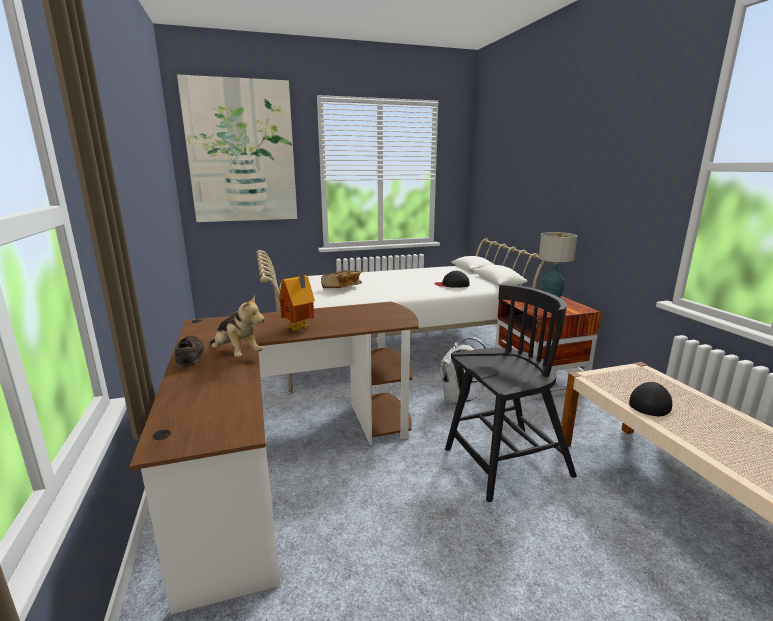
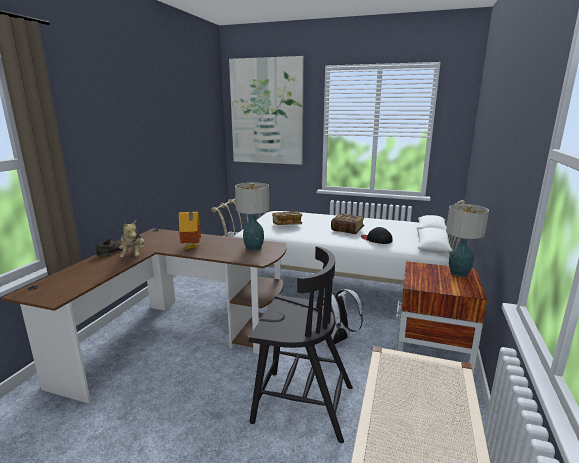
camera: 35 degrees right, 0 degrees up
black cap [629,382,672,416] -> none
none -> table lamp [235,183,269,251]
none -> book [331,213,364,234]

